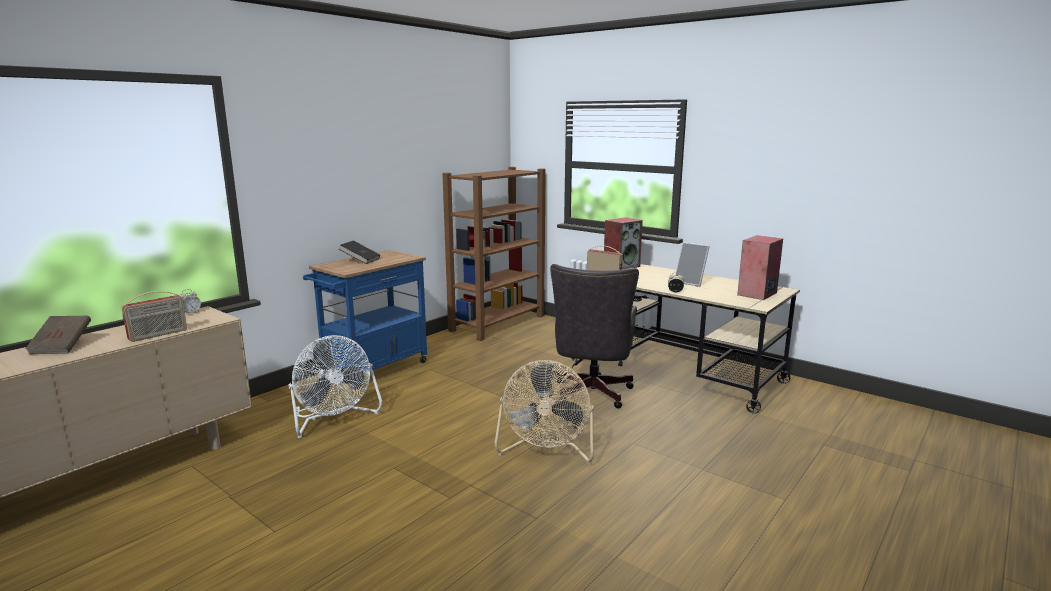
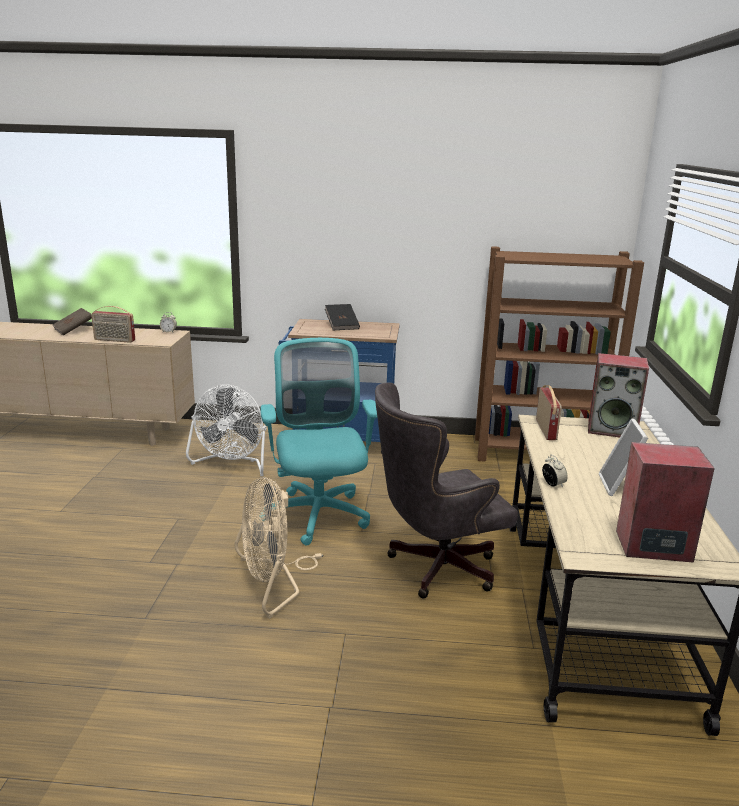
camera: 55 degrees right, 5 degrees up
none -> turquoise office chair [259,338,377,546]

